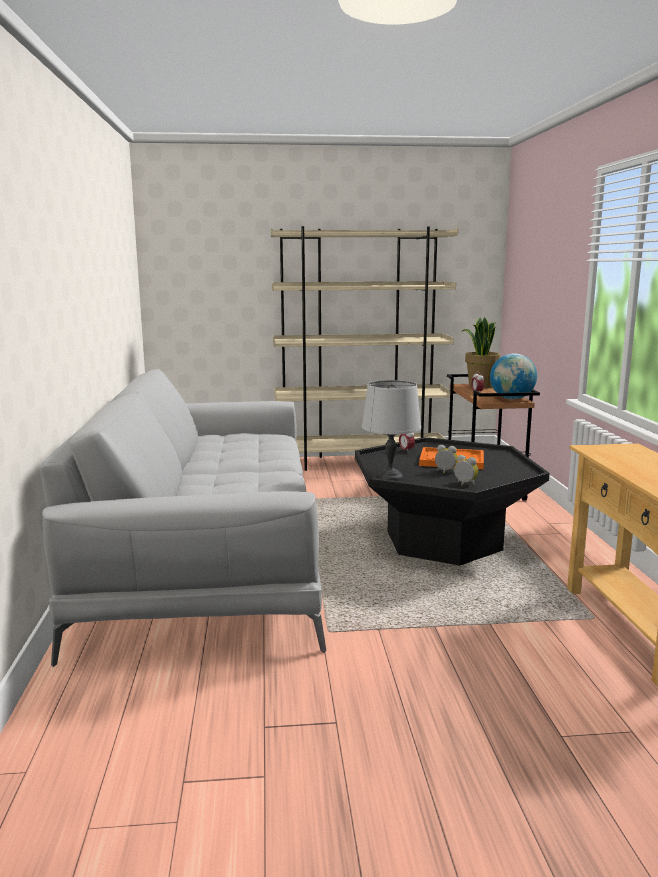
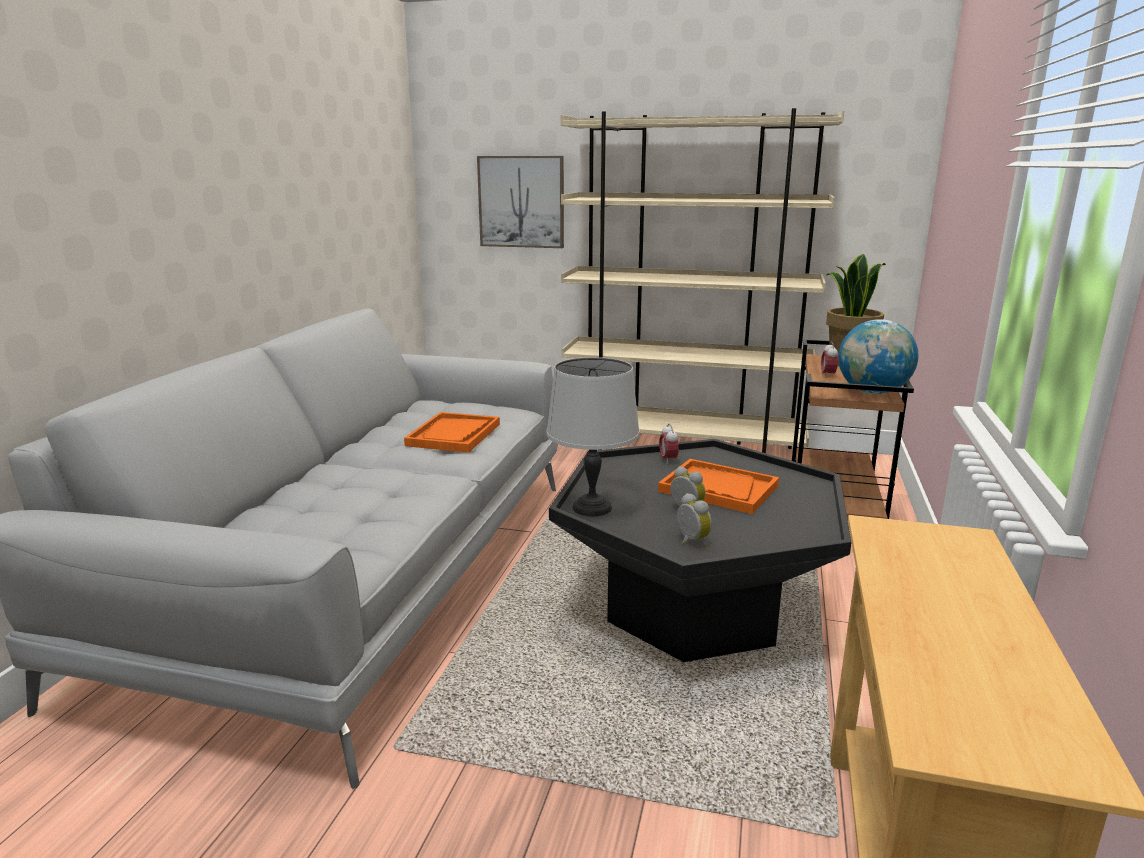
camera: 20 degrees right, 5 degrees up
none -> orange tray [404,412,500,453]
none -> picture [477,156,564,248]

